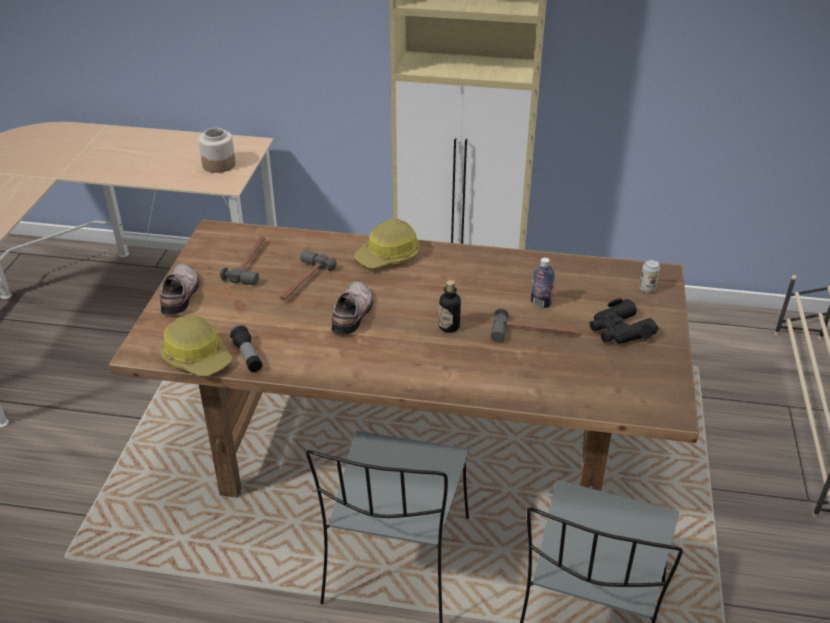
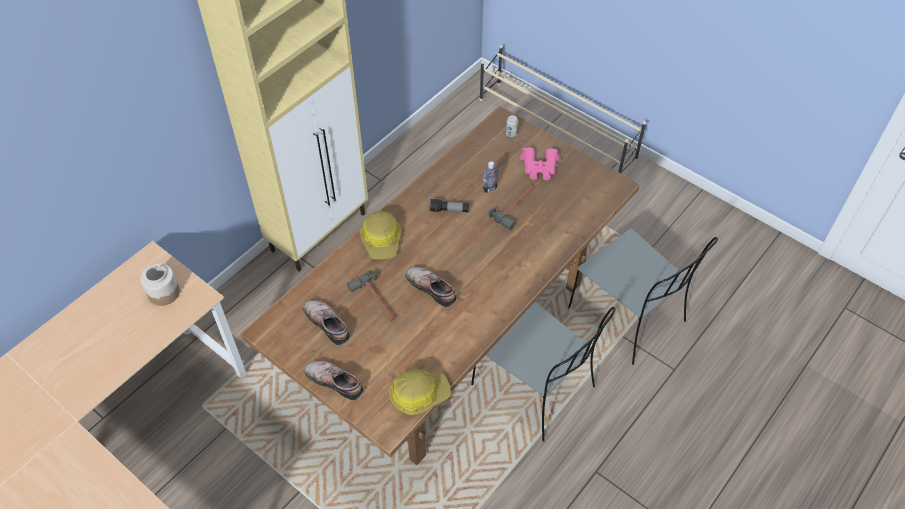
camera: 60 degrees left, 15 degrees up
hammer [220,236,265,285] -> shoe [303,300,350,345]
flashlight [230,325,262,372] -> flashlight moved to [430,199,469,213]
bottle [439,280,461,333] -> none
black binoculars [589,298,659,344] -> pink binoculars [520,147,561,180]

